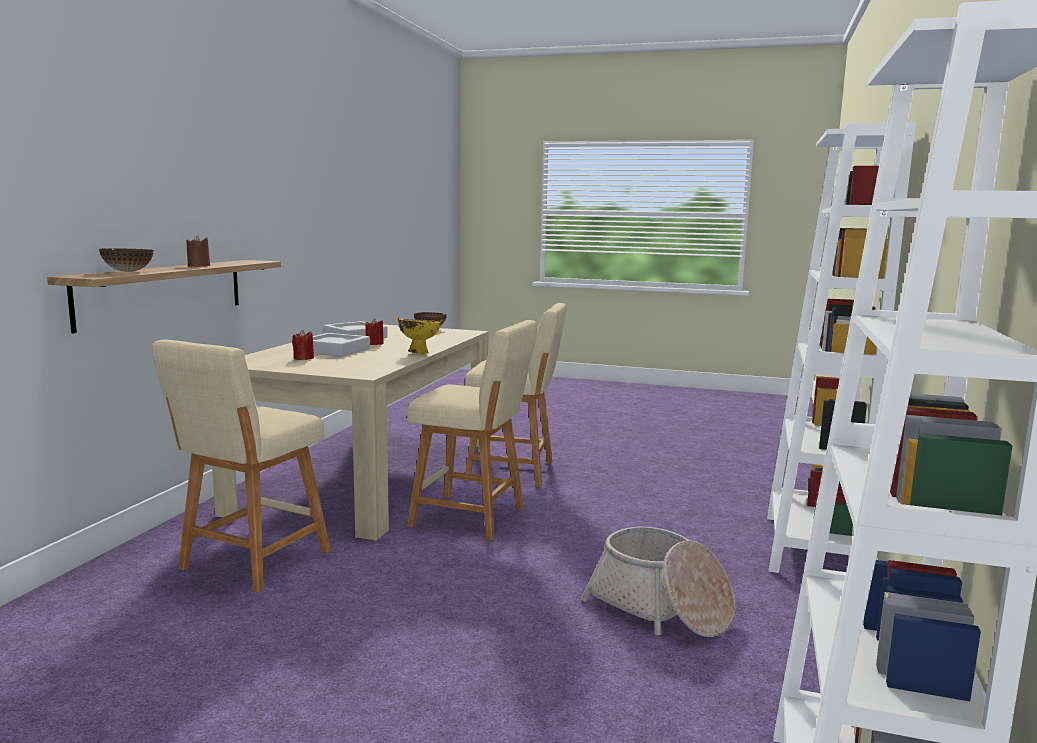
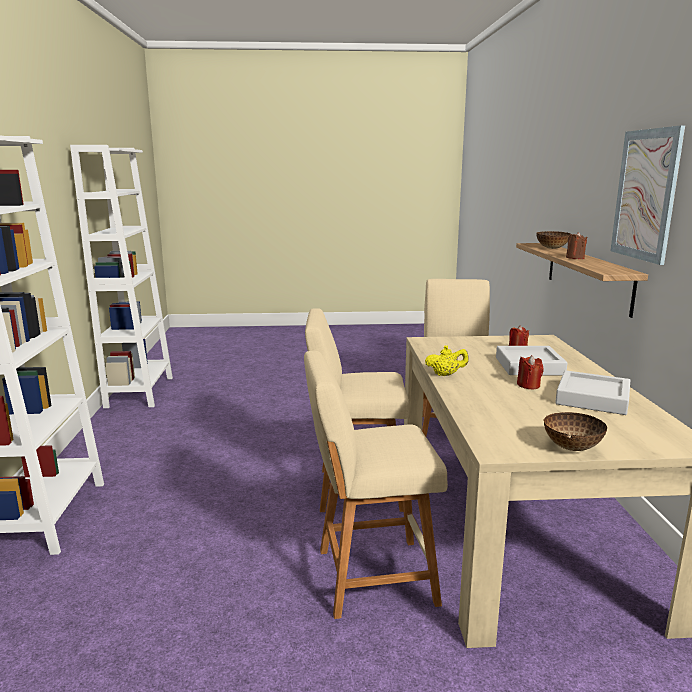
camera: 160 degrees right, 5 degrees up
yellow bowl [397,317,442,354] -> yellow teapot [425,345,469,376]
basket [581,526,735,637] -> none
none -> picture [611,125,685,265]

